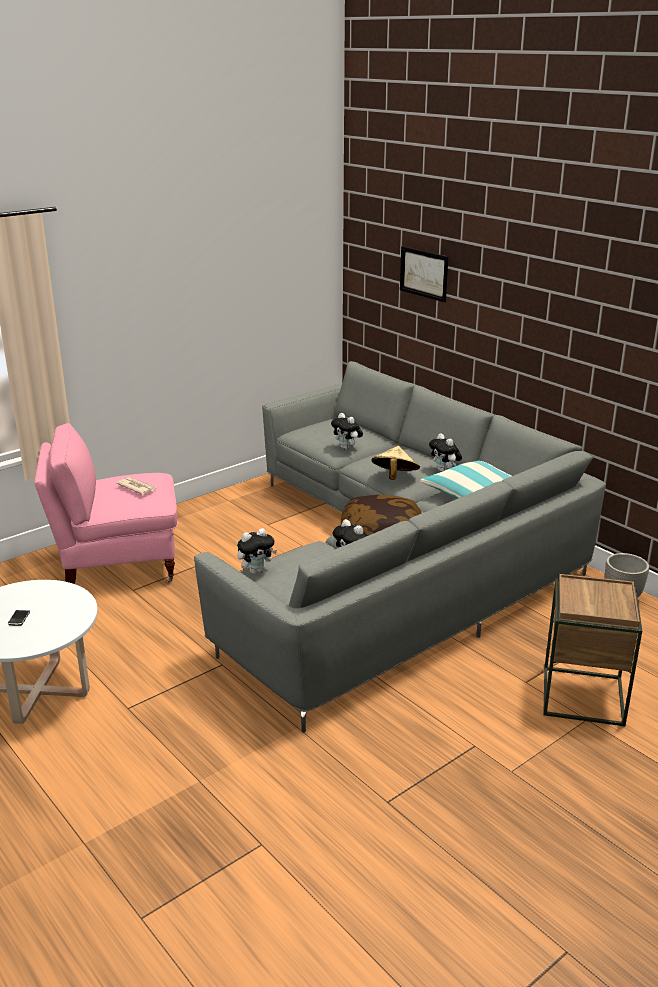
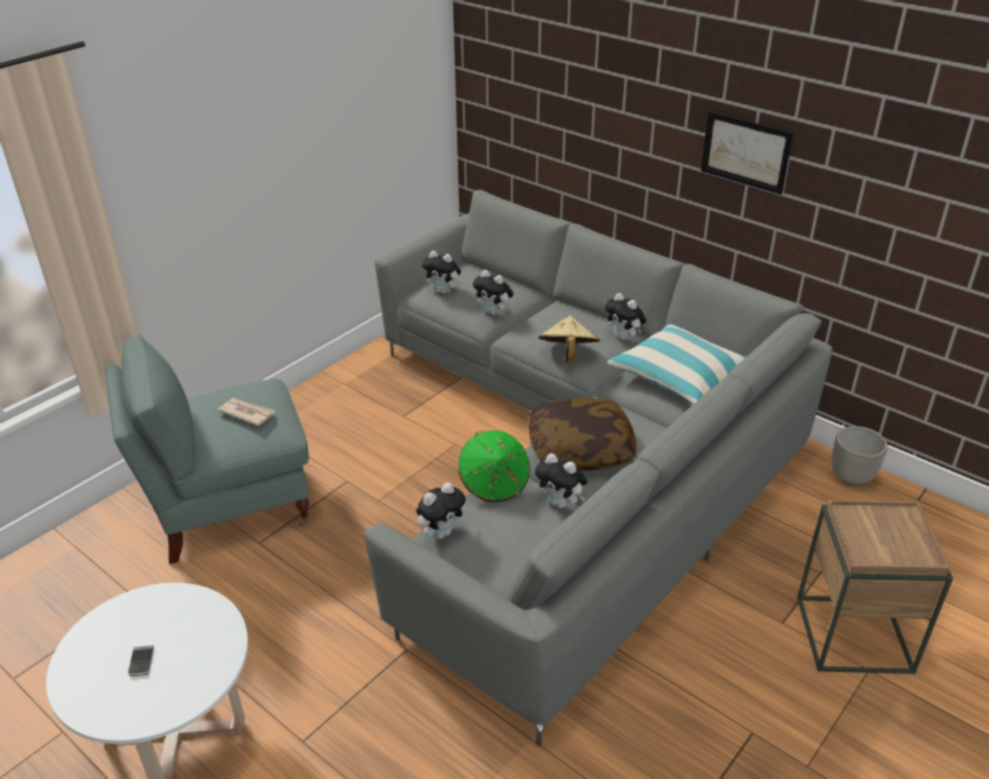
camera: 10 degrees left, 10 degrees up
pink armchair [34,423,178,584] -> grey armchair [105,335,309,564]
picture [400,246,448,302] -> picture moved to [701,111,793,195]
none -> plush toy [422,251,461,294]
none -> green hat [459,430,530,502]

